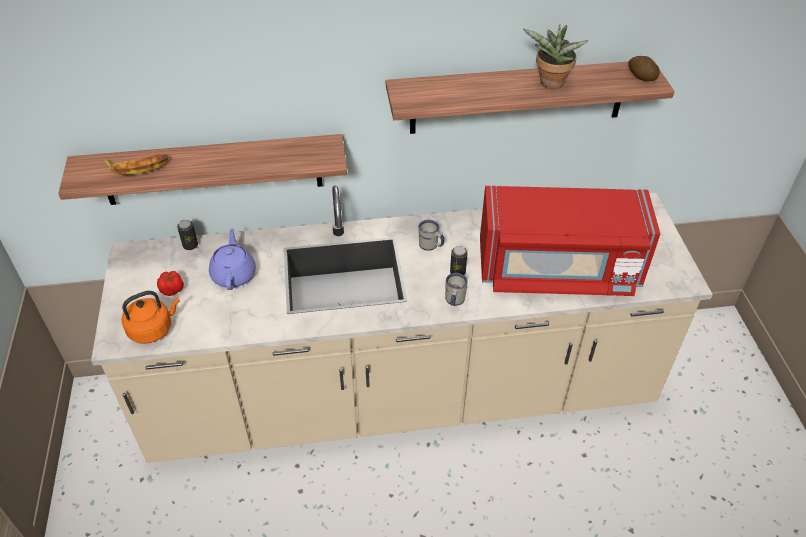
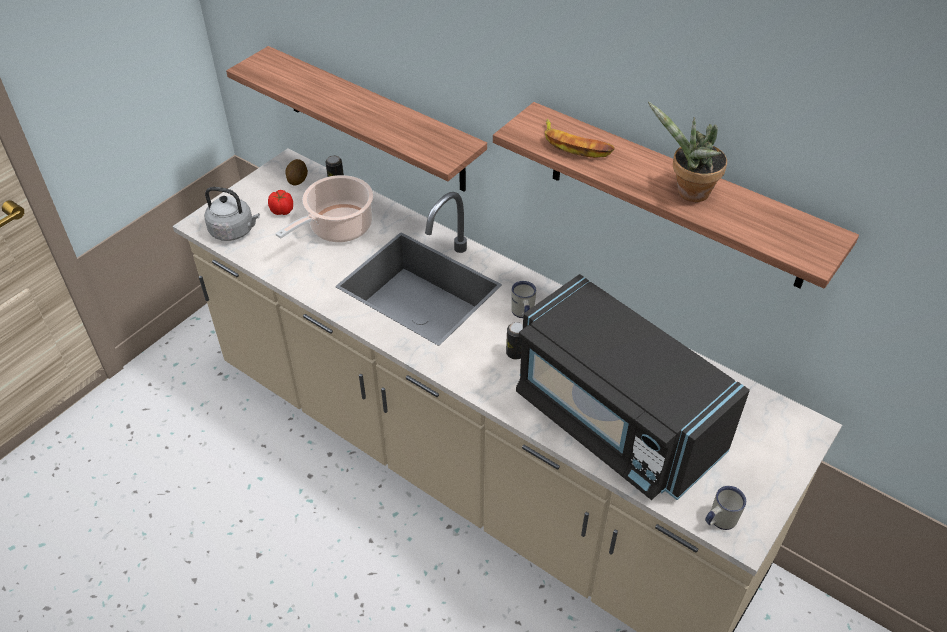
camera: 45 degrees right, 0 degrees up
banana [103,154,168,175] -> banana moved to [545,119,615,158]
orange kettle [122,291,180,344] -> grey kettle [205,187,260,241]
purple teapot [209,228,256,290] -> cooking pot [276,175,374,242]
white mug [445,273,468,306] -> white mug moved to [705,486,746,530]
red microwave [480,186,660,296] -> black microwave [516,274,750,500]
potato [629,56,660,82] -> potato moved to [285,159,308,186]

